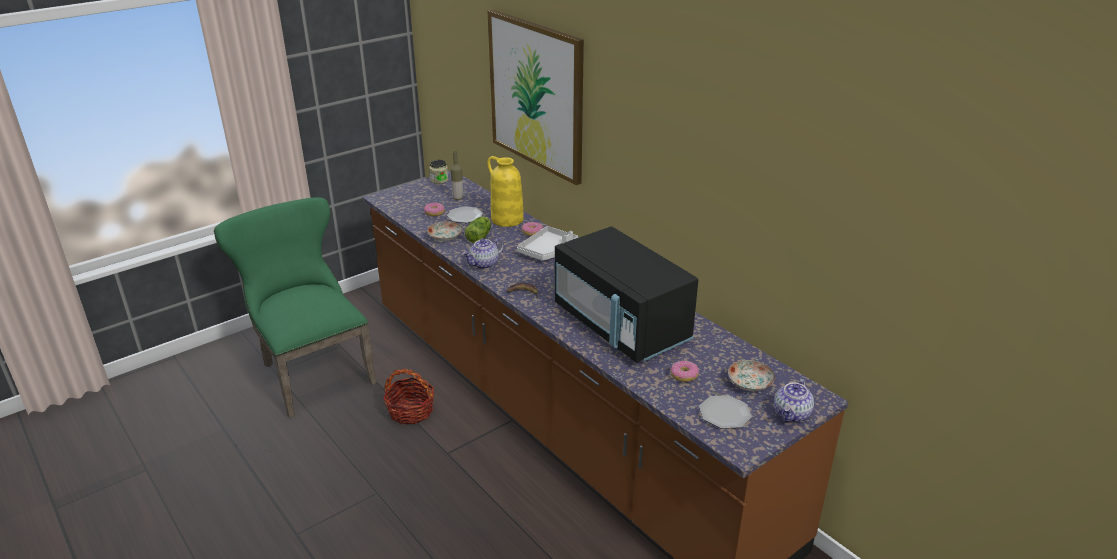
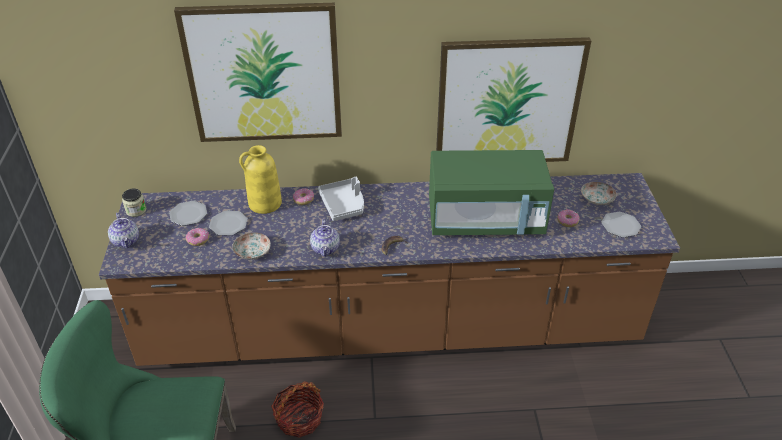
camera: 55 degrees left, 10 degrees up
bottle [450,151,463,200] -> plate [169,201,207,226]
lettuce [465,217,491,243] -> none
black microwave [555,226,698,363] -> green microwave [429,150,554,235]
teapot [774,377,814,422] -> teapot moved to [108,213,139,248]
none -> picture [436,37,591,162]

